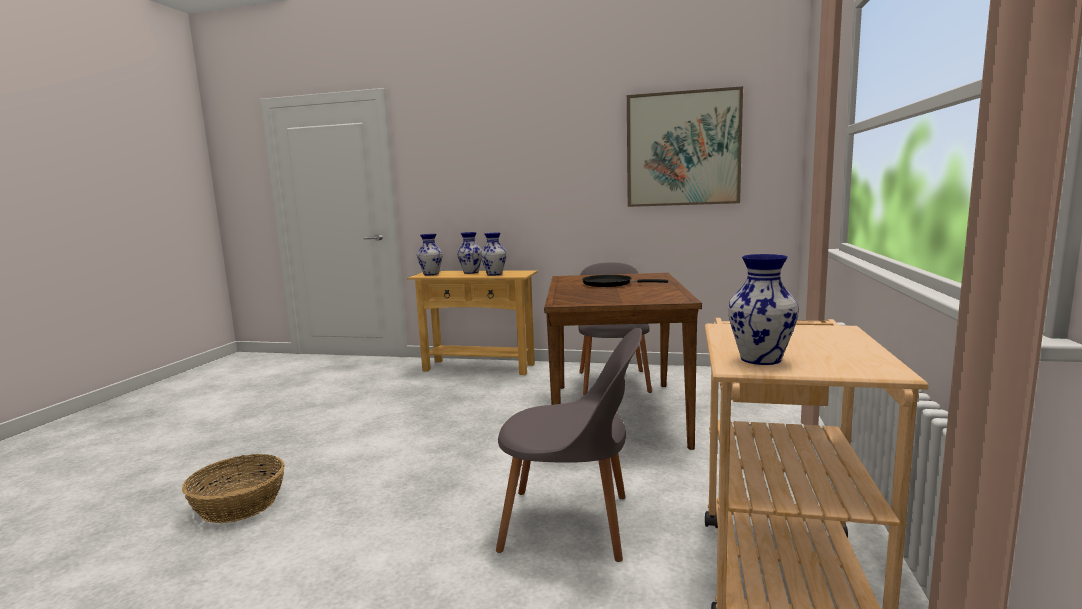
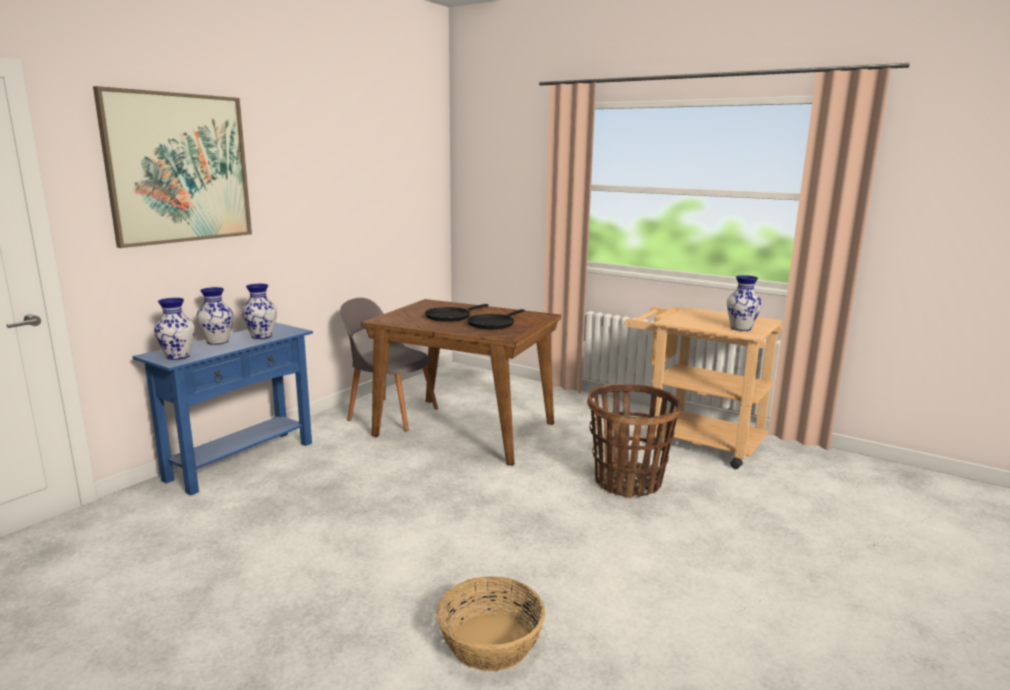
camera: 70 degrees left, 5 degrees up
beige console table [408,270,537,375] -> blue console table [132,323,313,496]
grey chair [496,327,642,562] -> basket [587,384,681,498]
picture [627,86,743,207] -> picture moved to [93,86,252,248]
none -> black frying pan [467,309,525,329]

